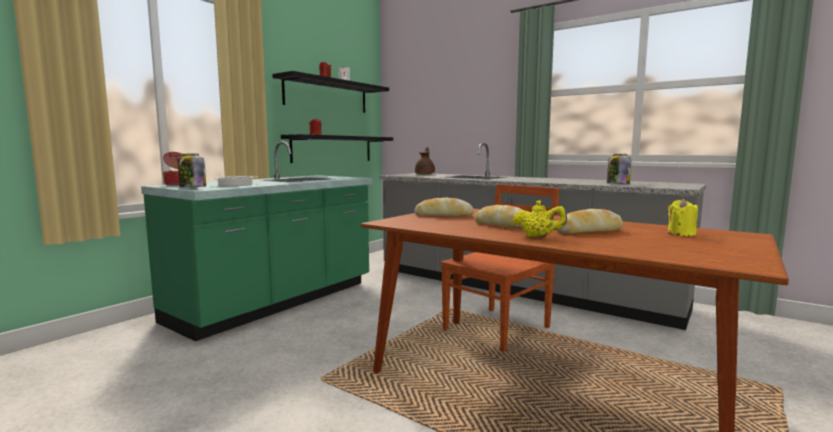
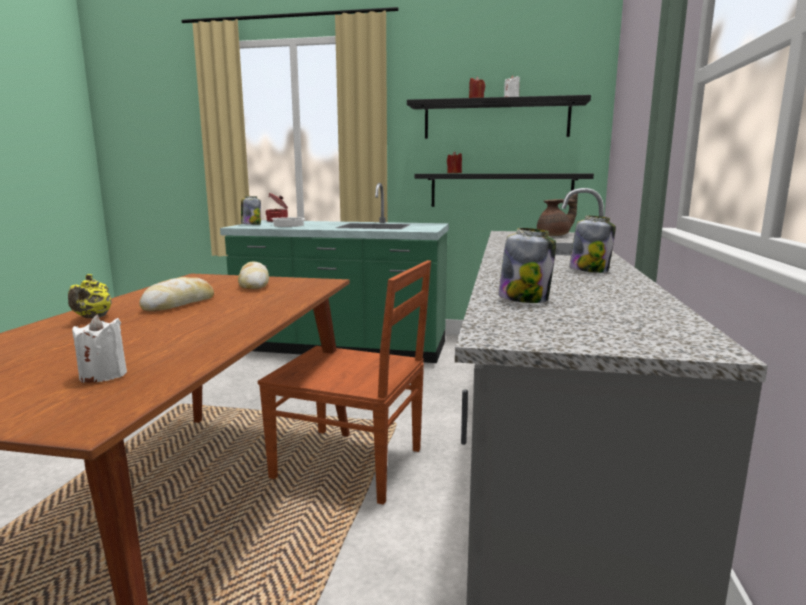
camera: 65 degrees right, 5 degrees up
bread [556,209,623,234] -> none
yellow candle [668,198,698,236] -> white candle [72,315,127,383]
none -> jar [569,215,616,273]

